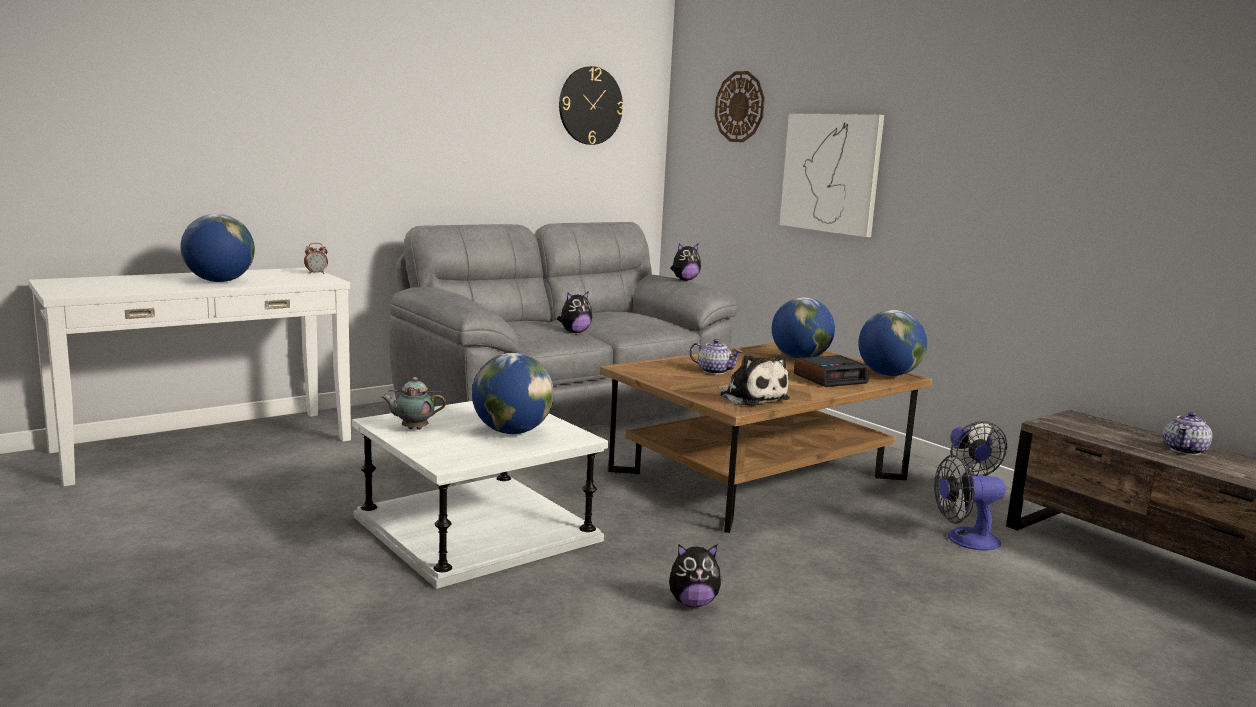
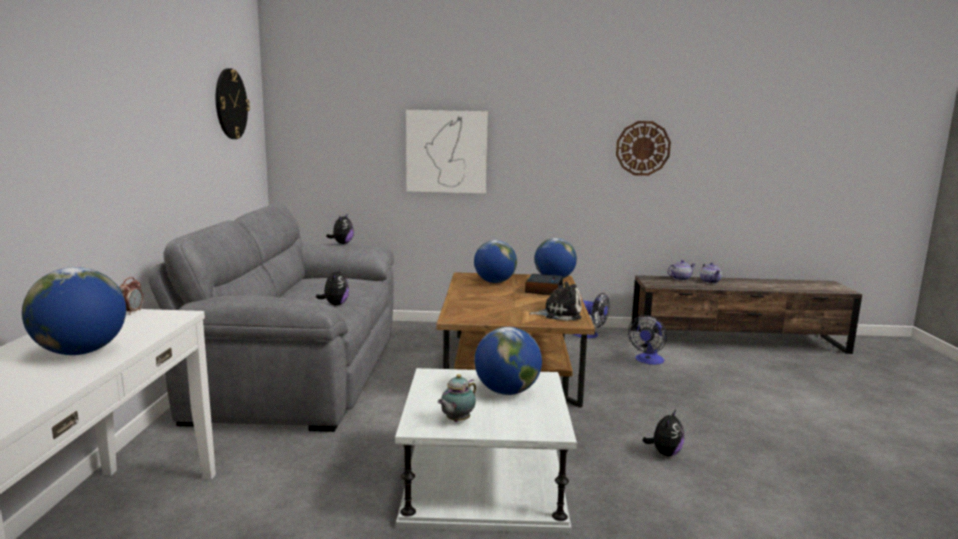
camera: 50 degrees left, 0 degrees up
teapot [689,339,743,375] -> teapot moved to [667,260,695,281]
wall clock [715,71,765,142] -> wall clock moved to [616,121,671,176]

